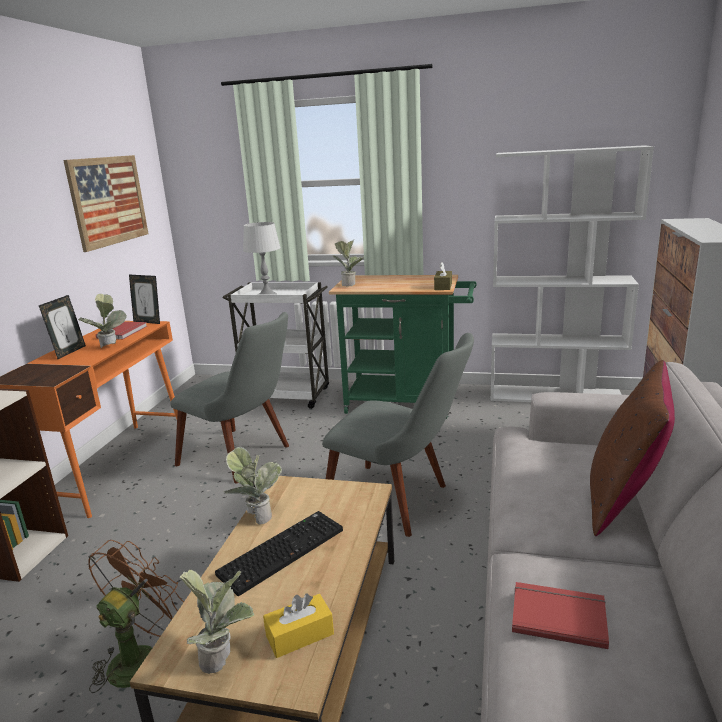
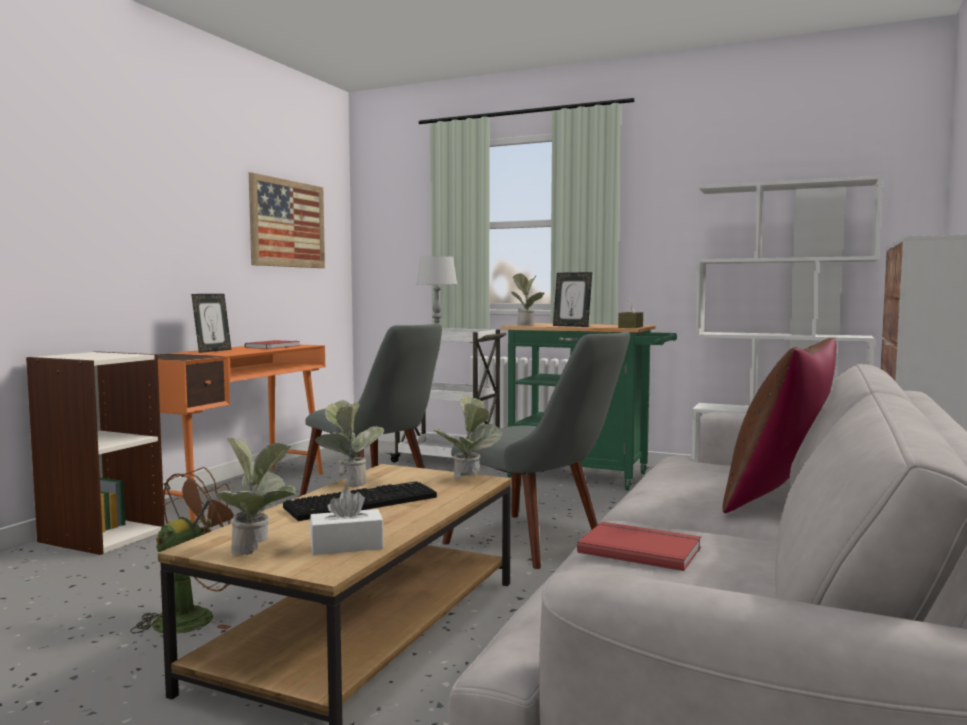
camera: 10 degrees right, 15 degrees down
potted plant [78,294,127,348] -> potted plant moved to [433,396,502,479]
picture frame [129,274,160,324] -> picture frame moved to [553,272,592,327]
yellow tissue box [263,593,334,658] -> white tissue box [310,489,384,555]

